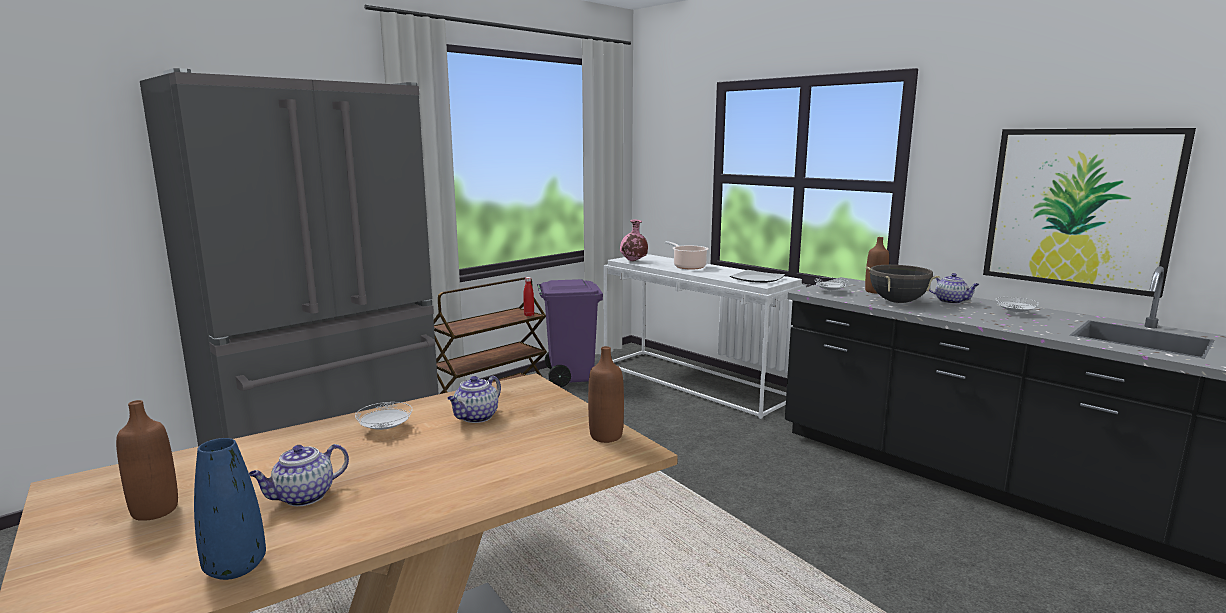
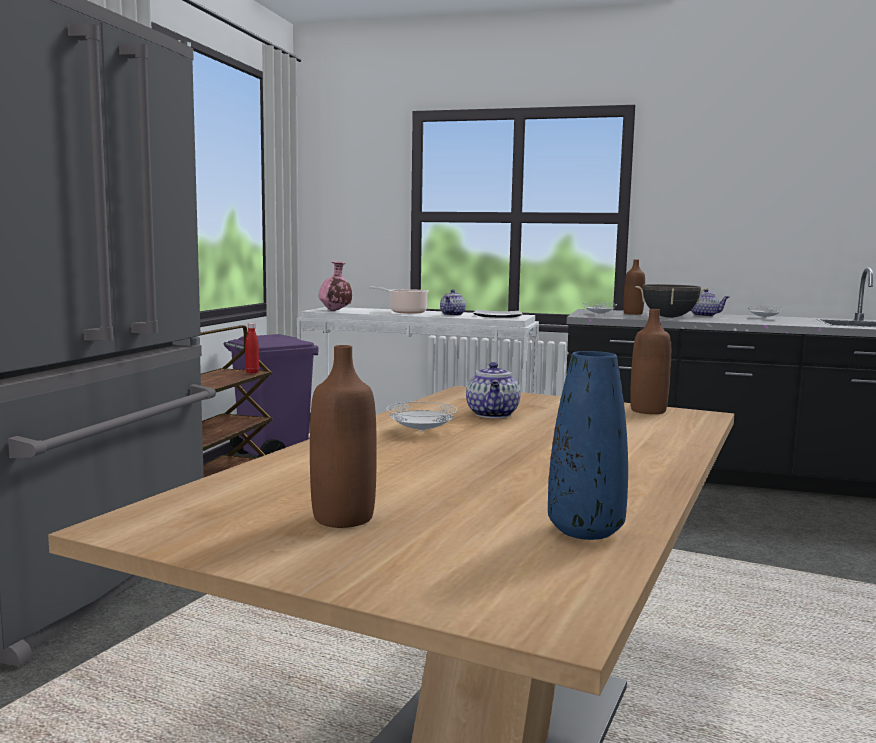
camera: 30 degrees left, 5 degrees down
teapot [249,444,349,506] -> teapot moved to [440,290,466,316]
picture [983,128,1196,298] -> none

